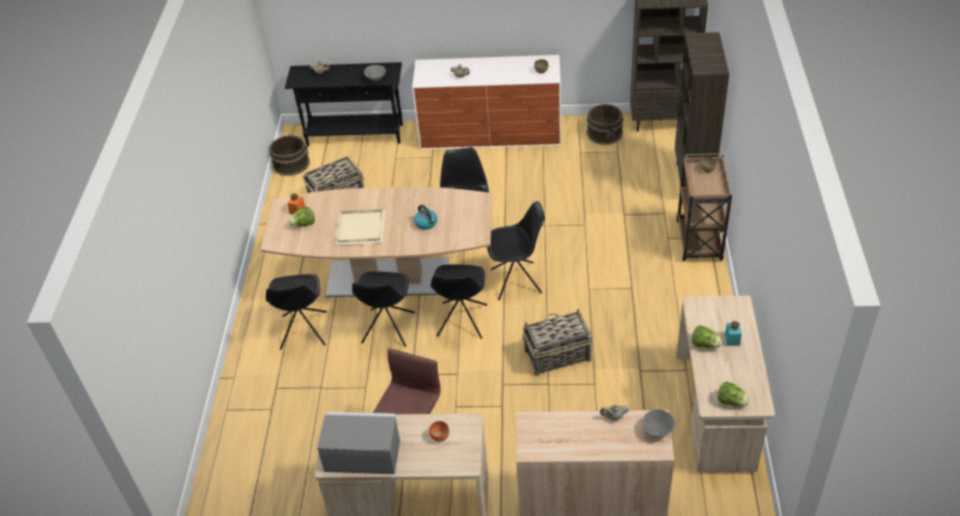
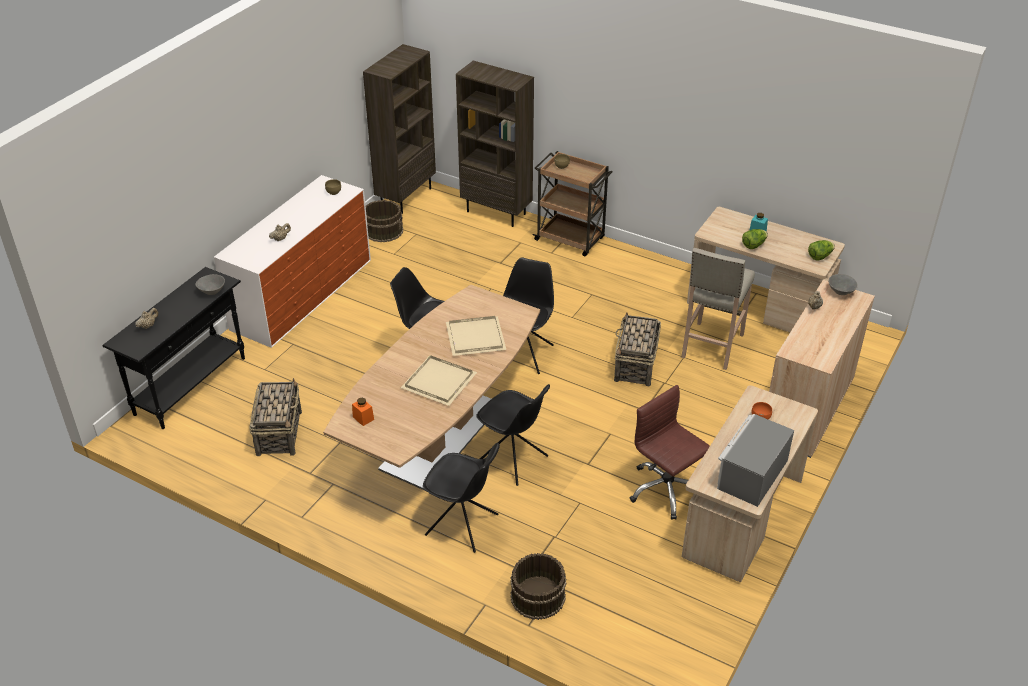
camera: 65 degrees left, 5 degrees down
brown bucket [270,135,310,176] -> brown bucket moved to [510,553,566,620]
lettuce [288,207,315,227] -> none
kettle [414,205,437,230] -> beige tray [446,316,506,356]
black chair [430,264,487,339] -> none
none -> beige stool [681,248,755,370]

